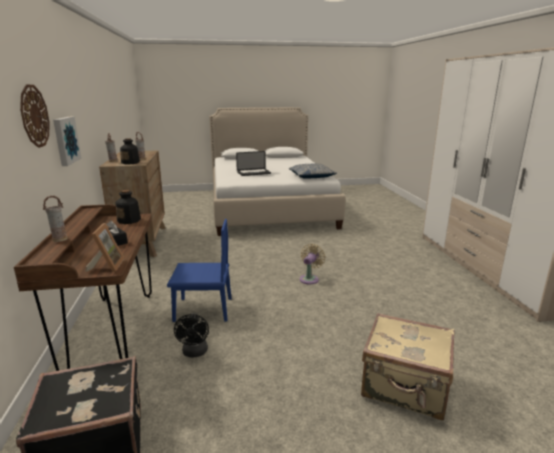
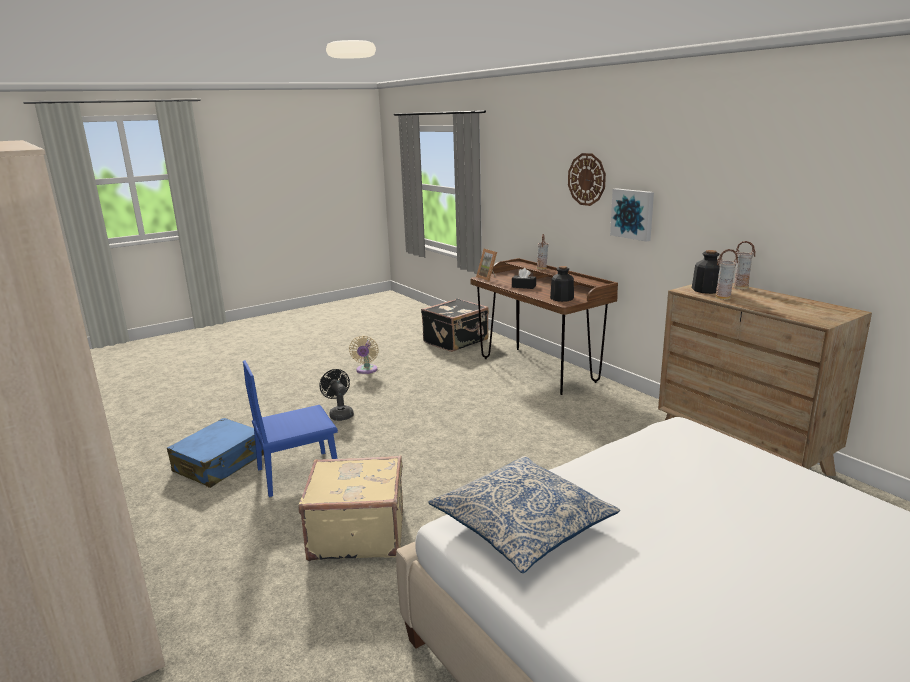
camera: 155 degrees right, 0 degrees up
blue chair [167,219,231,322] -> blue chair moved to [243,360,338,497]
black fan [174,313,209,357] -> black fan moved to [319,369,354,421]
laptop [236,151,271,176] -> none
beige fan [300,244,325,284] -> beige fan moved to [349,336,379,374]
beige suitcase [361,313,455,420] -> beige suitcase moved to [298,455,403,561]
none -> blue suitcase [167,418,264,488]

